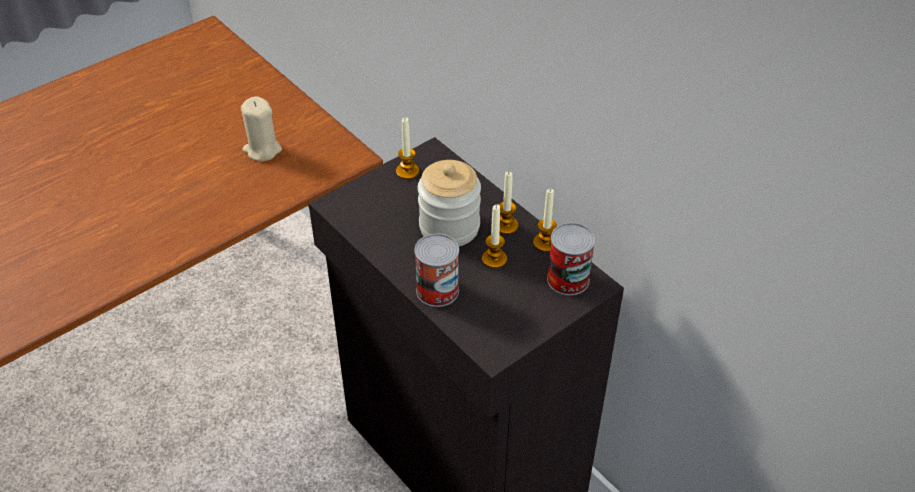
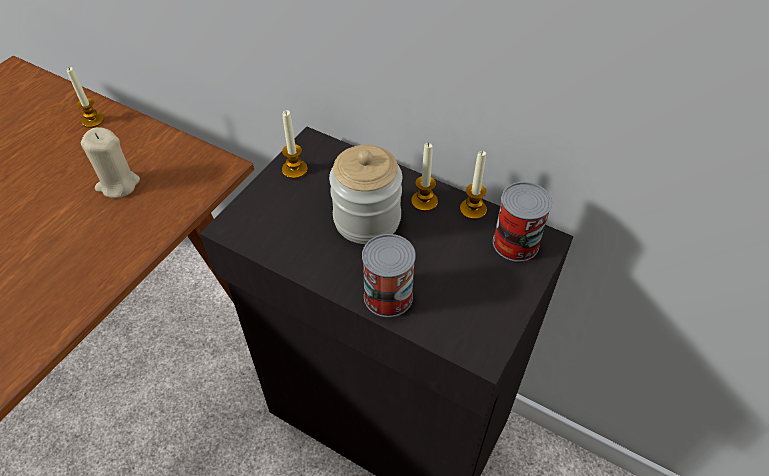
camera: 20 degrees left, 5 degrees up
candle [482,204,507,268] -> candle moved to [67,67,104,128]

